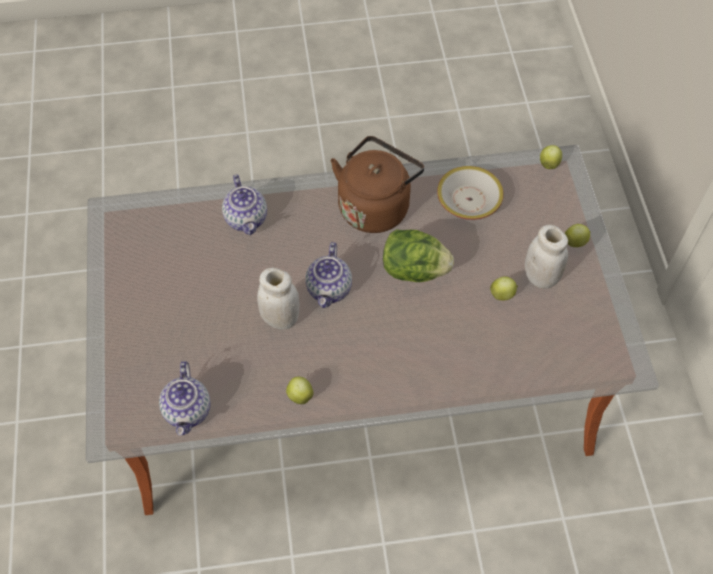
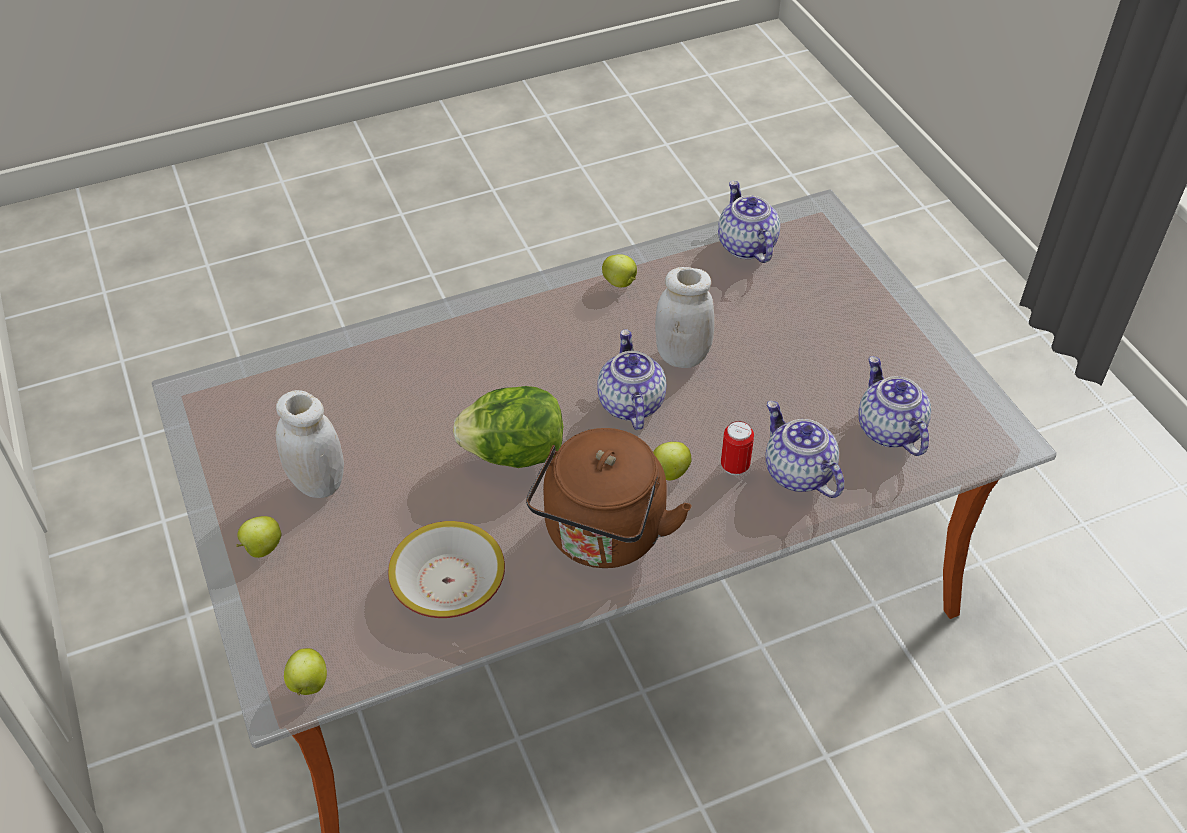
camera: 165 degrees right, 10 degrees down
apple [490,276,518,300] -> apple moved to [653,442,692,481]
none -> can [721,421,754,475]
none -> teapot [858,356,931,456]

